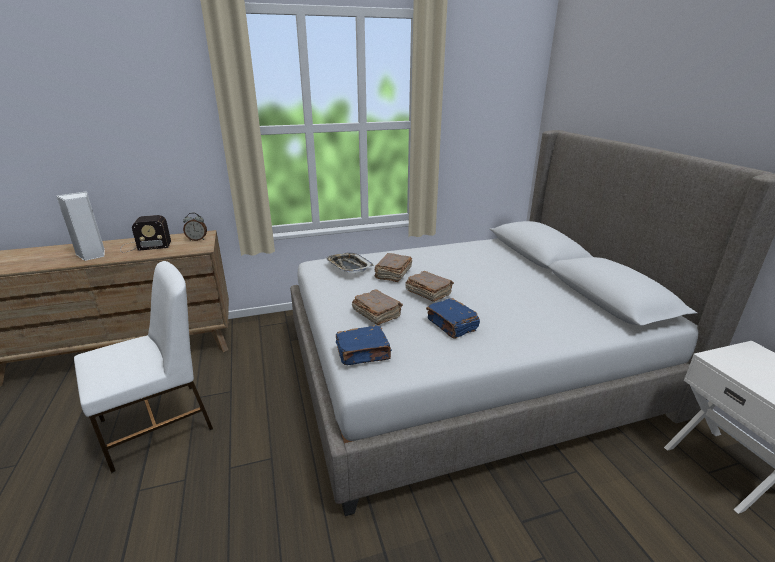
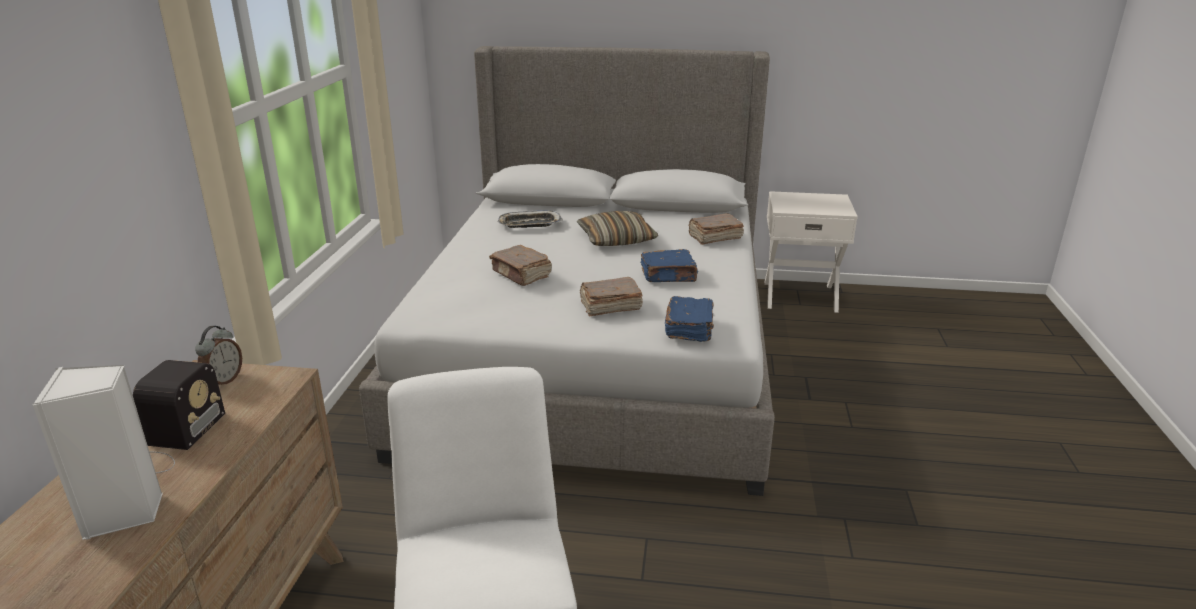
camera: 65 degrees left, 0 degrees up
tray [326,253,374,273] -> tray moved to [498,210,563,228]
brown book [405,271,454,302] -> brown book moved to [688,213,744,245]
none -> pillow [576,211,658,246]

